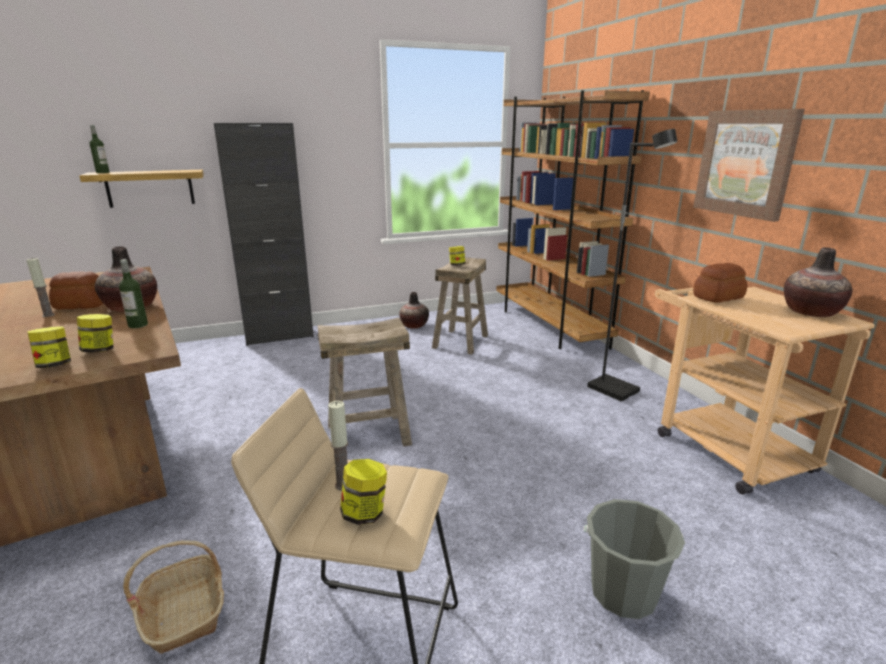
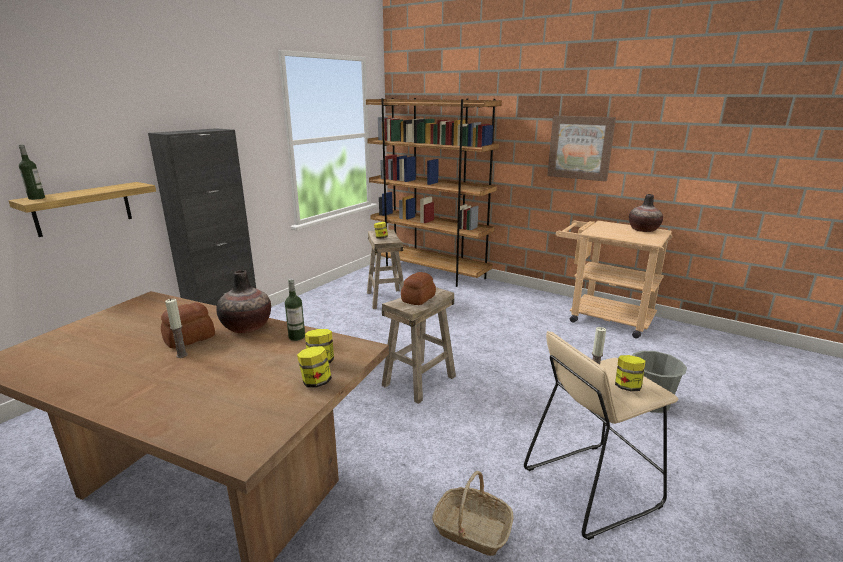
camera: 35 degrees left, 0 degrees up
vase [399,292,429,329] -> none
black floor lamp [587,129,678,402] -> none
bread [693,263,748,303] -> bread moved to [401,272,436,305]

